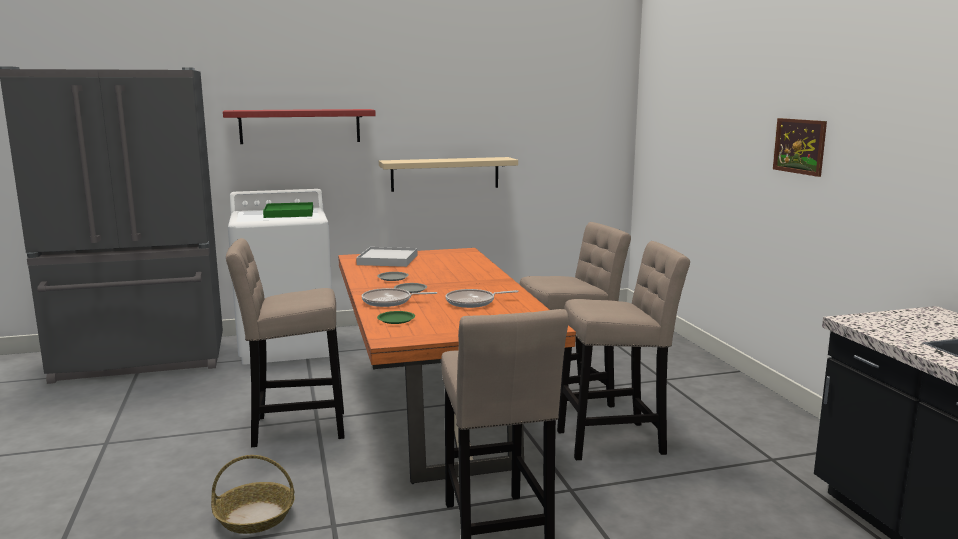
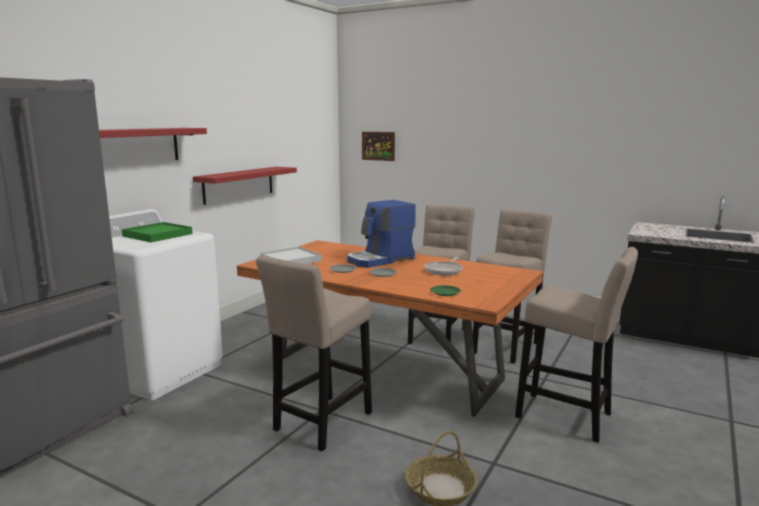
camera: 45 degrees left, 0 degrees up
frying pan [362,288,437,307] -> none
beige shelf [379,157,518,192] -> red shelf [193,167,297,205]
picture [773,118,827,177] -> picture moved to [362,132,395,161]
none -> coffee machine [347,200,416,268]

